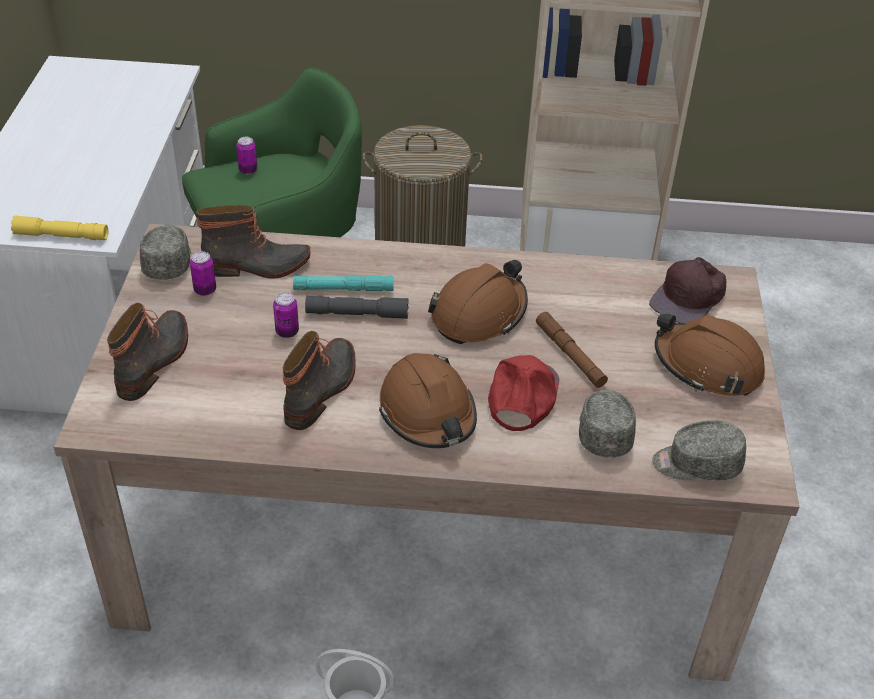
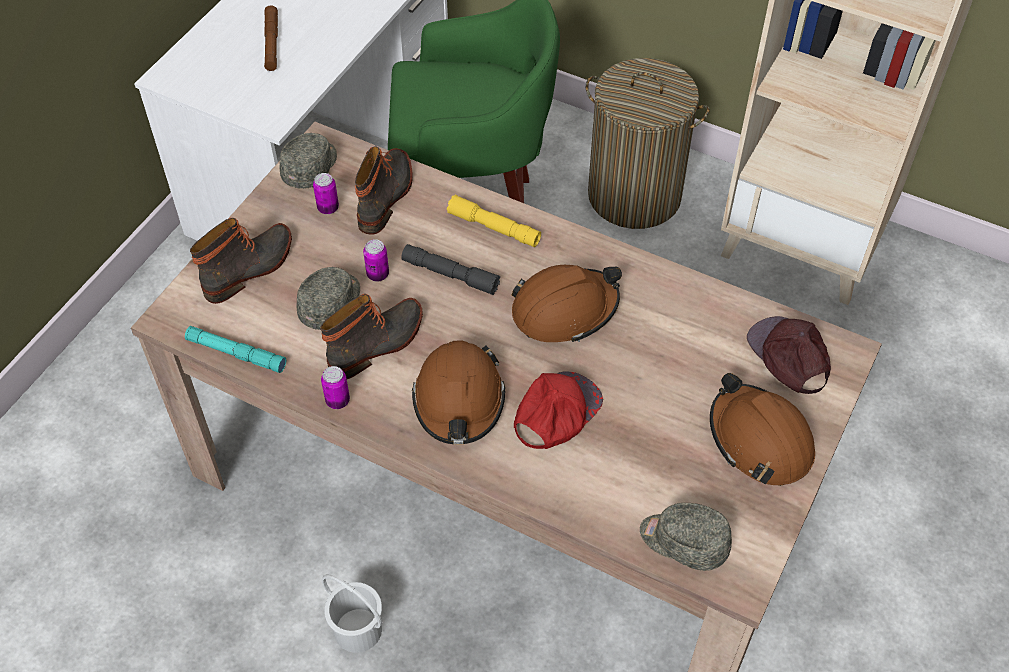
camera: 25 degrees right, 10 degrees up
yellow flashlight [11,215,108,240] -> yellow flashlight moved to [447,195,541,247]
boot [196,205,310,279] -> boot turned 90 degrees counterclockwise [355,146,413,235]
can [236,137,257,175] -> can moved to [321,366,350,409]
turquoise flashlight [293,276,394,291] -> turquoise flashlight moved to [185,326,286,373]
brown flashlight [536,312,608,388] -> brown flashlight moved to [264,6,278,71]
grey cap [579,390,636,458] -> grey cap moved to [296,267,360,330]
brown cap [649,257,726,323] -> brown cap turned 90 degrees clockwise [747,316,831,394]

